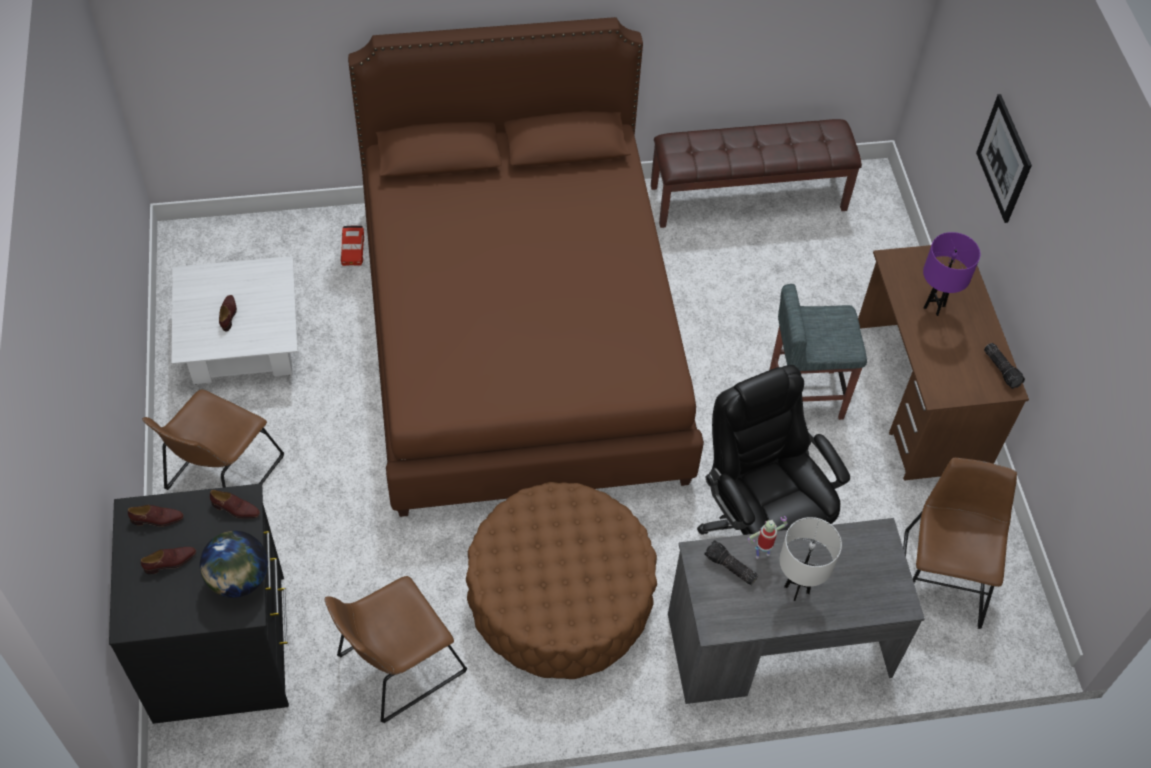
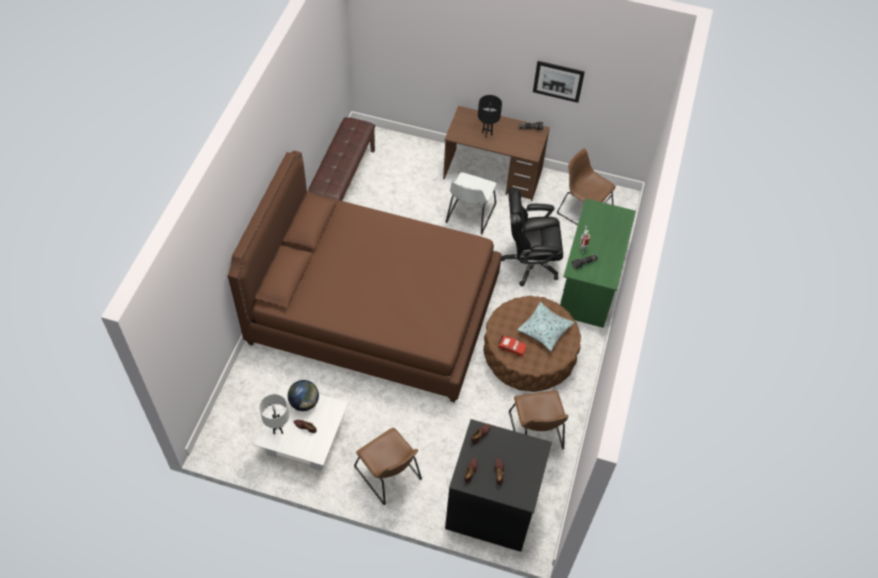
camera: 65 degrees left, 0 degrees up
globe [200,531,268,598] -> globe moved to [288,380,319,411]
red toy car [341,226,364,266] -> red toy car moved to [498,335,527,356]
grey desk [668,518,925,704] -> green desk [560,198,636,328]
grey stool [770,284,867,420] -> white chair [446,172,497,234]
white table lamp [780,517,842,601] -> white table lamp moved to [259,394,289,434]
purple table lamp [923,232,980,316] -> black table lamp [478,95,502,138]
picture [976,94,1032,223] -> picture moved to [533,61,585,103]
none -> pillow [518,302,574,351]

